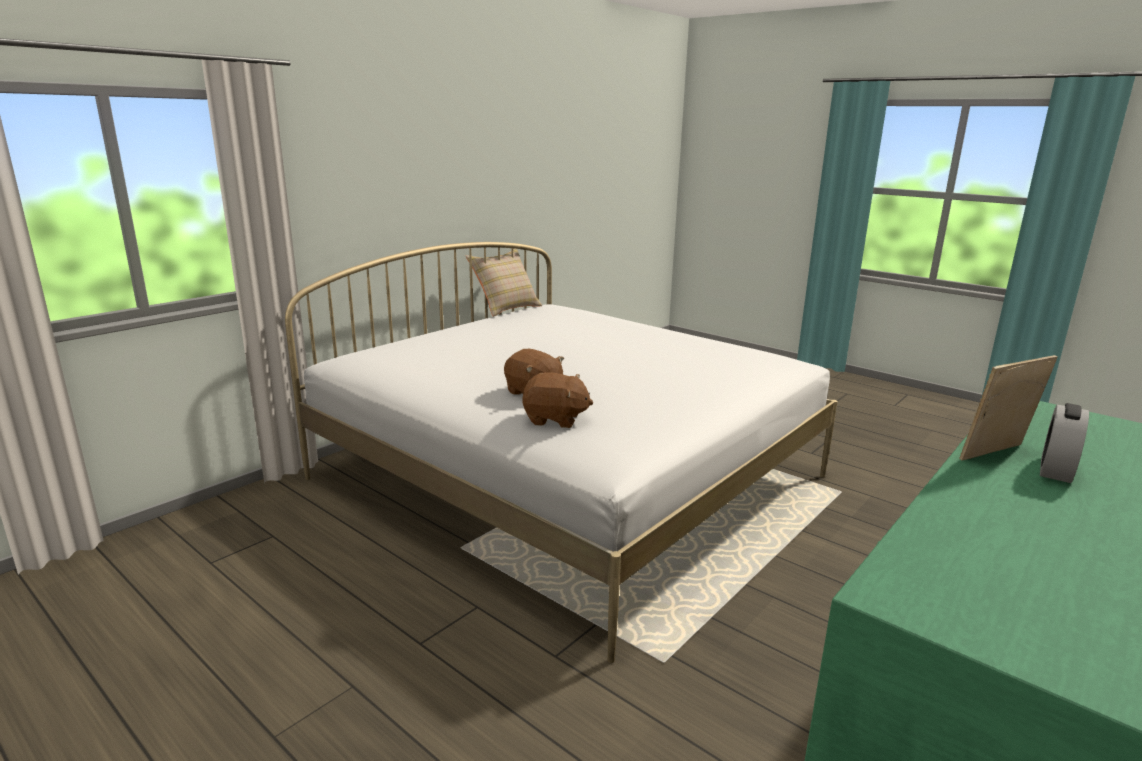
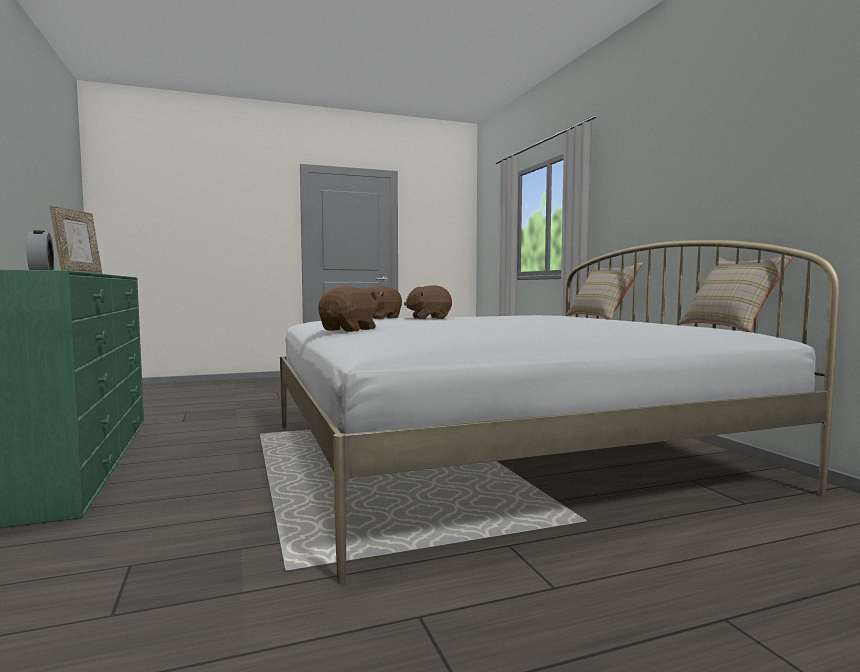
camera: 120 degrees right, 15 degrees down
none -> brown plush toy [318,286,379,332]
none -> beige pillow [566,263,643,320]

